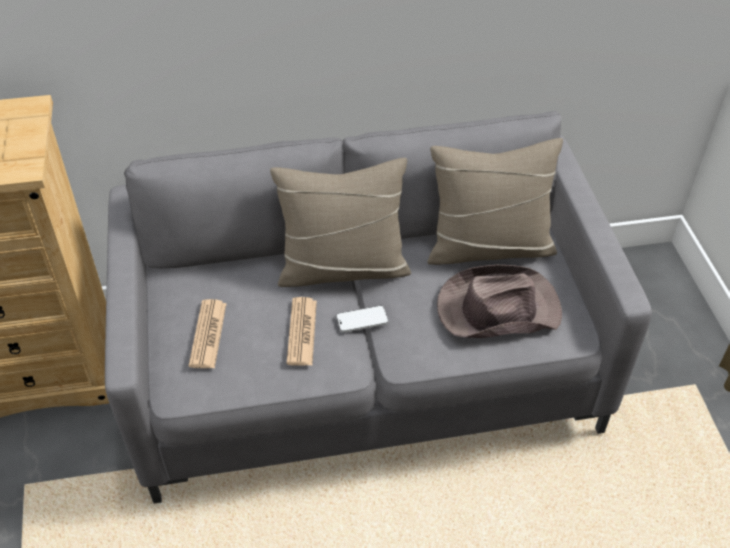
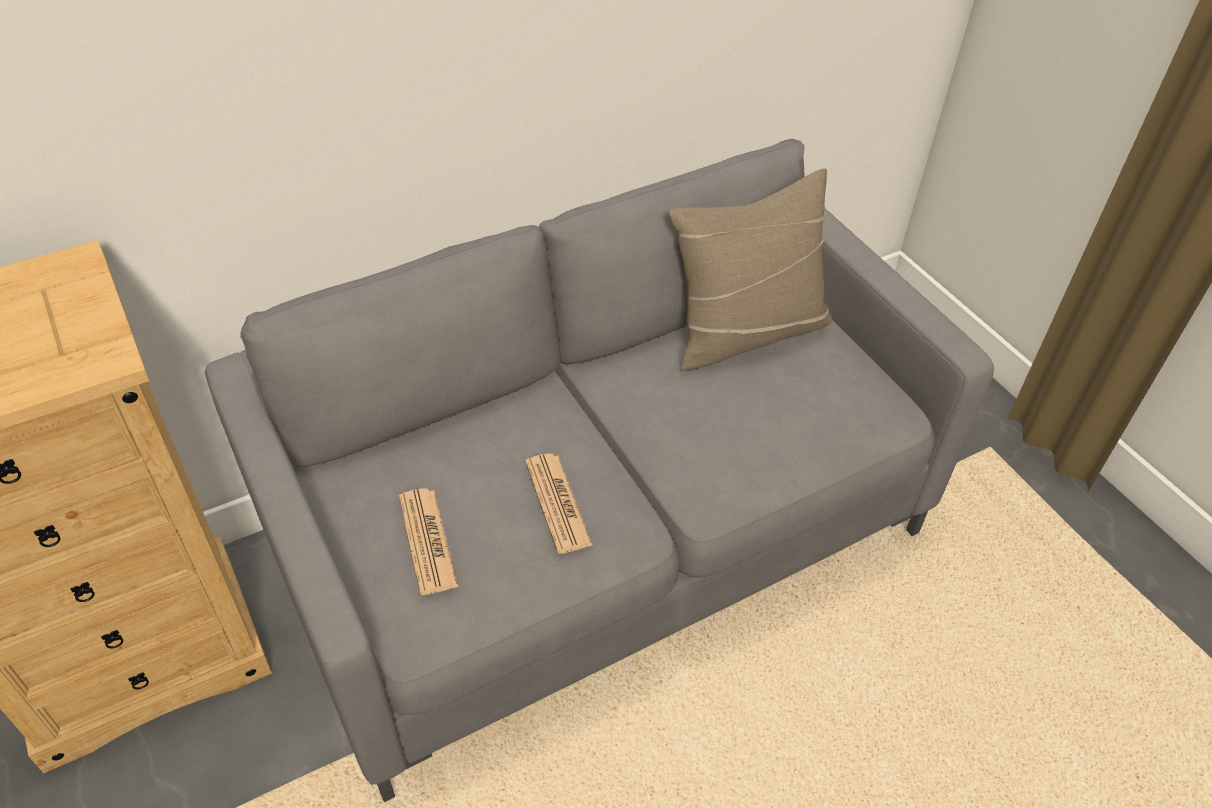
camera: 20 degrees left, 0 degrees up
beige pillow [270,158,411,287] -> none
phone [336,306,388,332] -> none
brown hat [437,265,562,338] -> none

